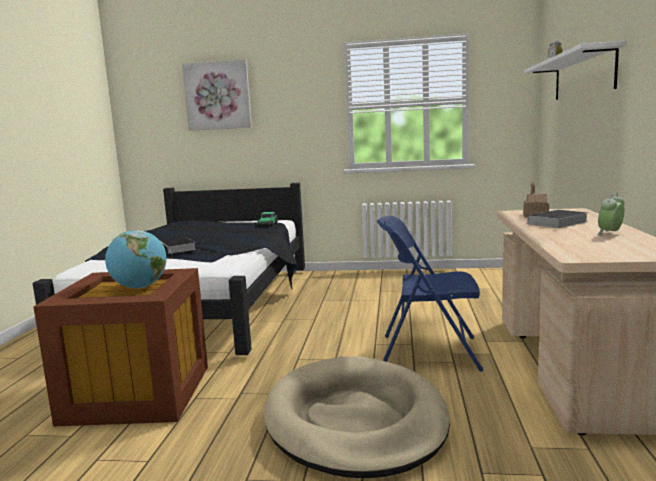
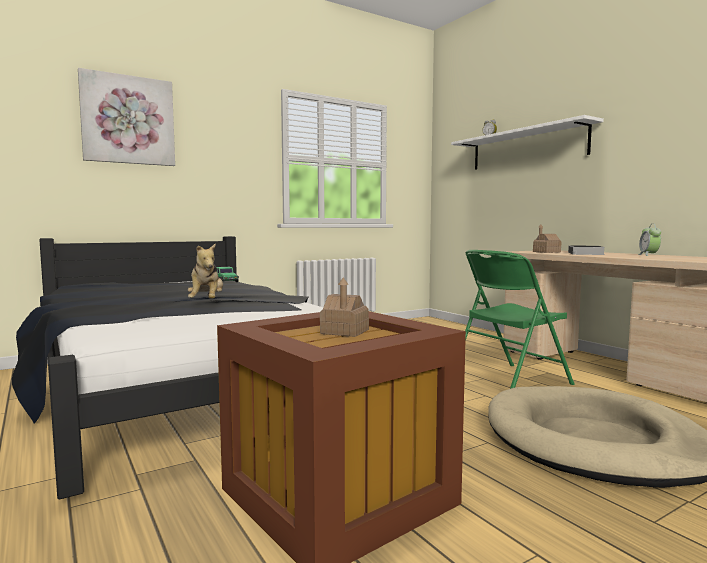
camera: 40 degrees left, 5 degrees down
globe [105,230,167,289] -> toy house [320,278,369,337]
book [161,237,196,255] -> plush toy [188,243,223,298]
blue chair [377,216,483,372] -> green chair [465,250,575,389]

